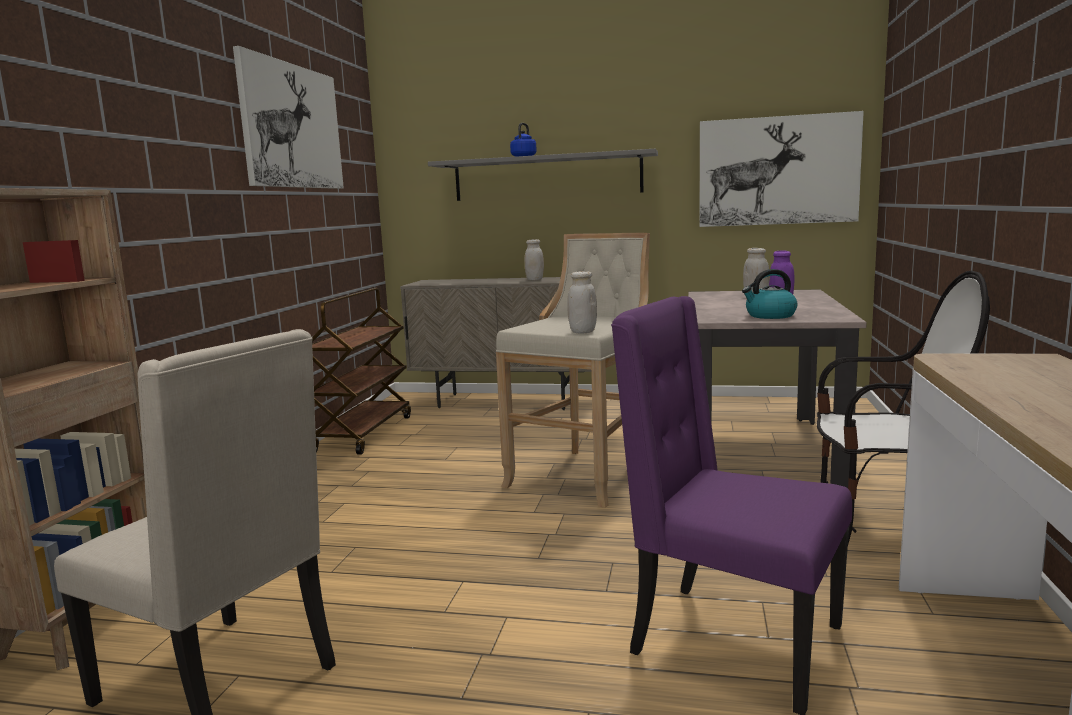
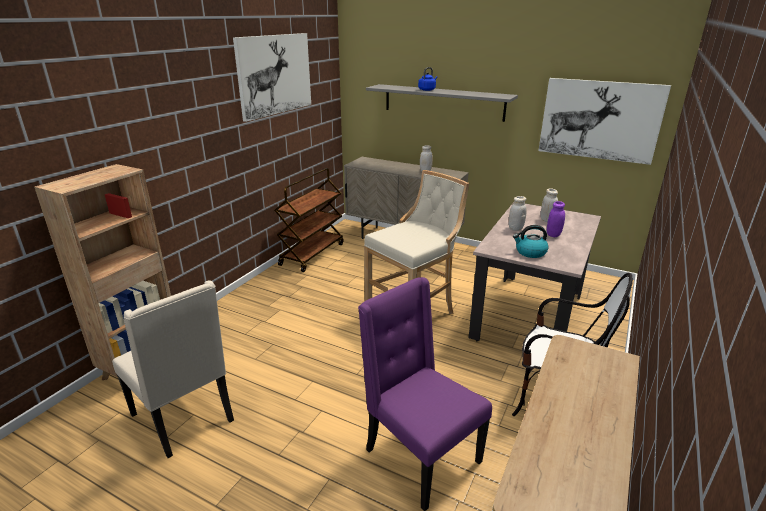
camera: 15 degrees right, 15 degrees up
white jar [567,271,597,333] -> white jar moved to [509,196,527,231]

